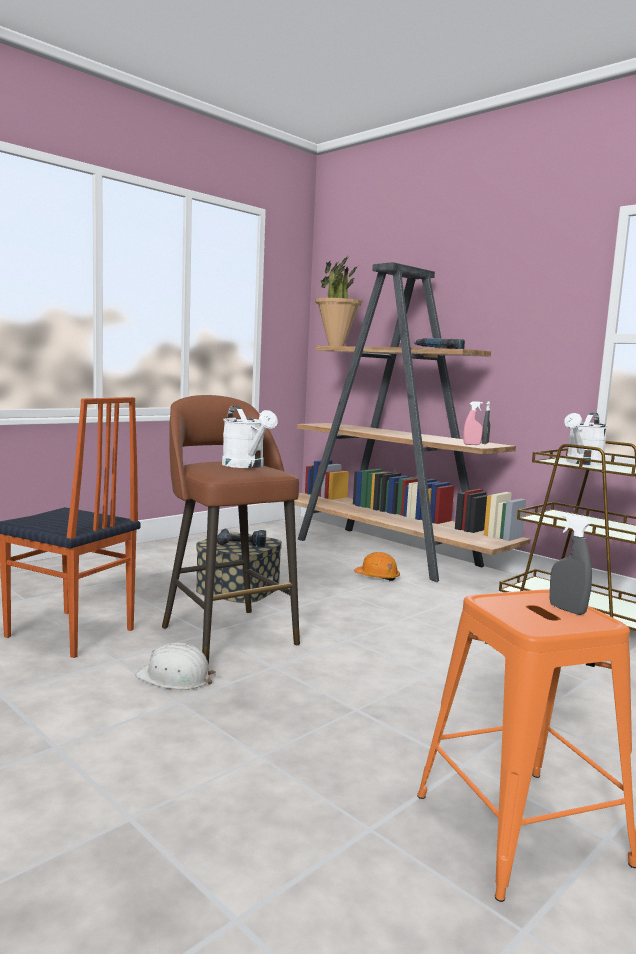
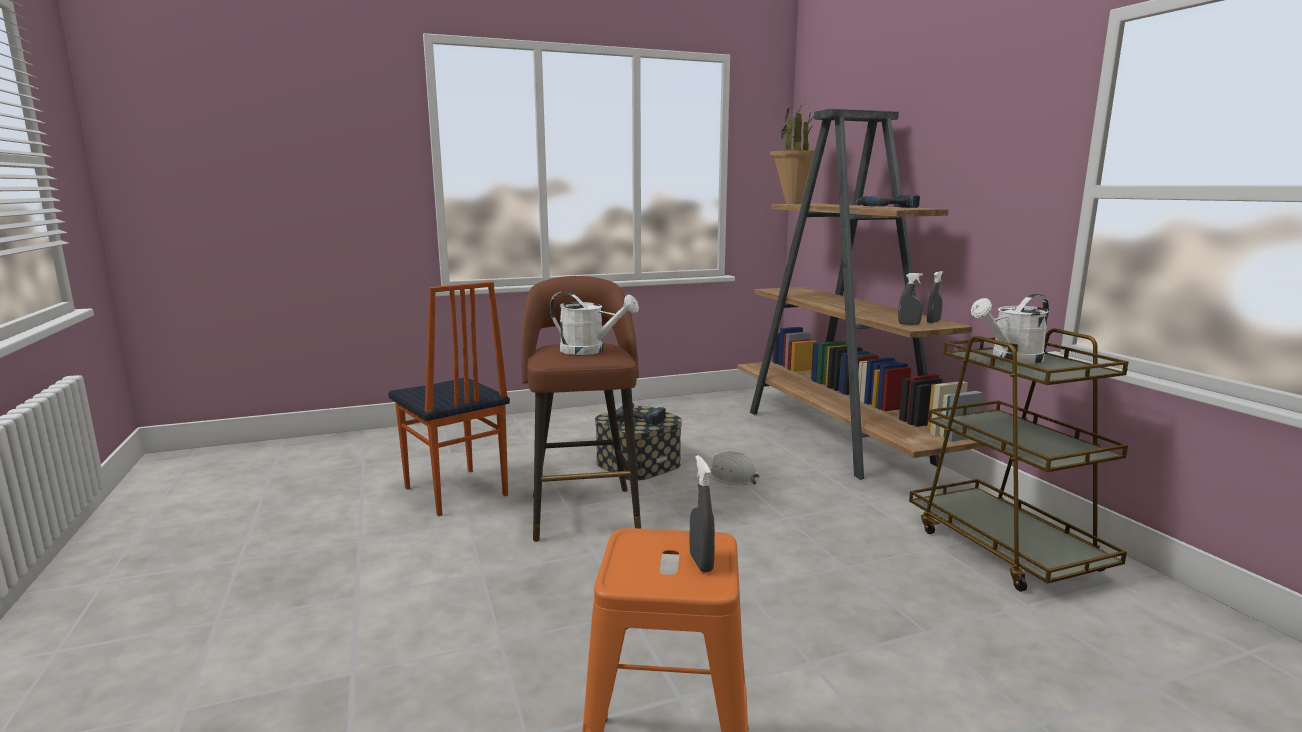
camera: 25 degrees right, 5 degrees up
white hard hat [135,643,216,690] -> white hard hat moved to [709,451,760,485]
white watering can [222,406,278,468] -> white watering can turned 60 degrees counterclockwise [550,291,639,355]
orange hard hat [354,552,400,581] -> none
pink spray bottle [463,401,483,445] -> grey spray bottle [898,273,923,325]

